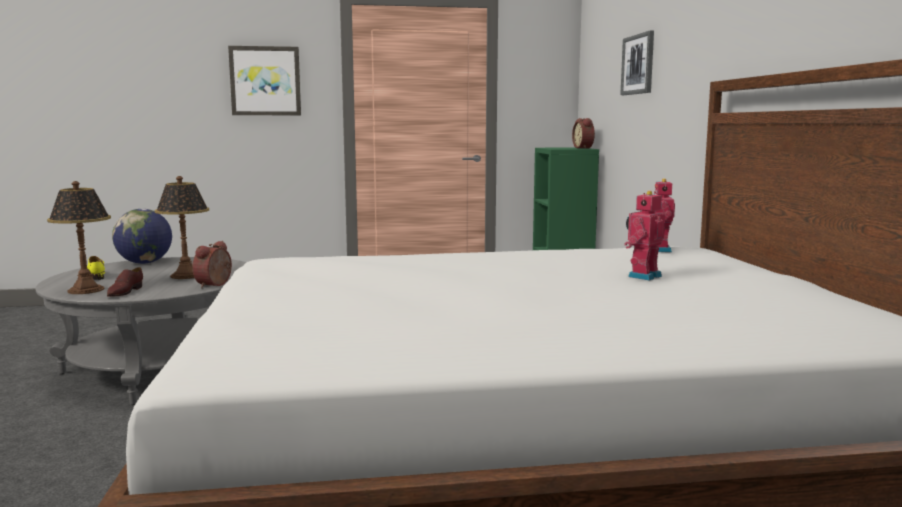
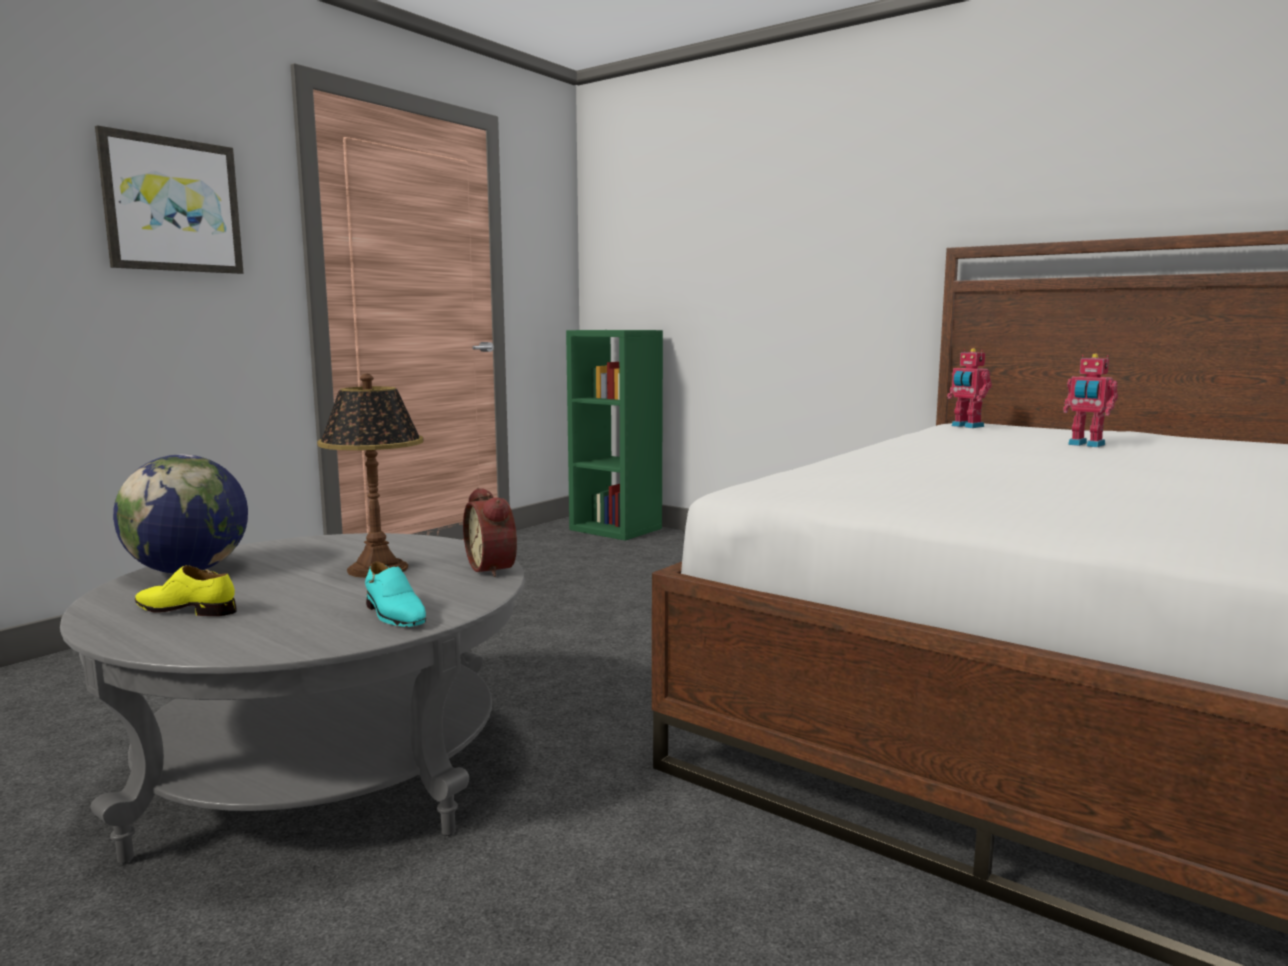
camera: 45 degrees left, 0 degrees up
table lamp [47,181,111,294] -> none
brown shoe [107,267,143,297] -> turquoise shoe [365,562,426,627]
alarm clock [572,118,595,149] -> none
picture [620,30,654,95] -> none
toy robot [624,191,665,281] -> toy robot turned 45 degrees counterclockwise [1063,353,1118,447]

